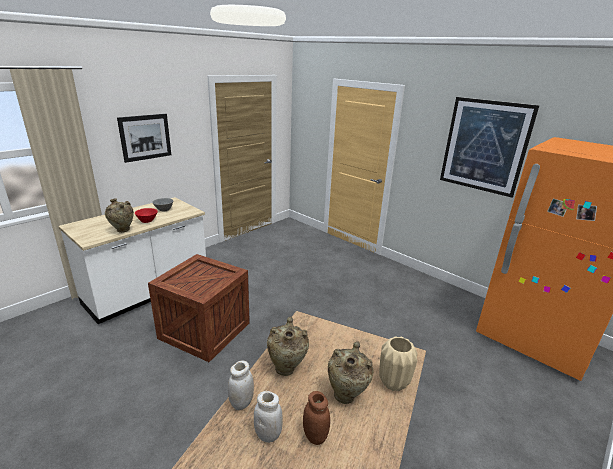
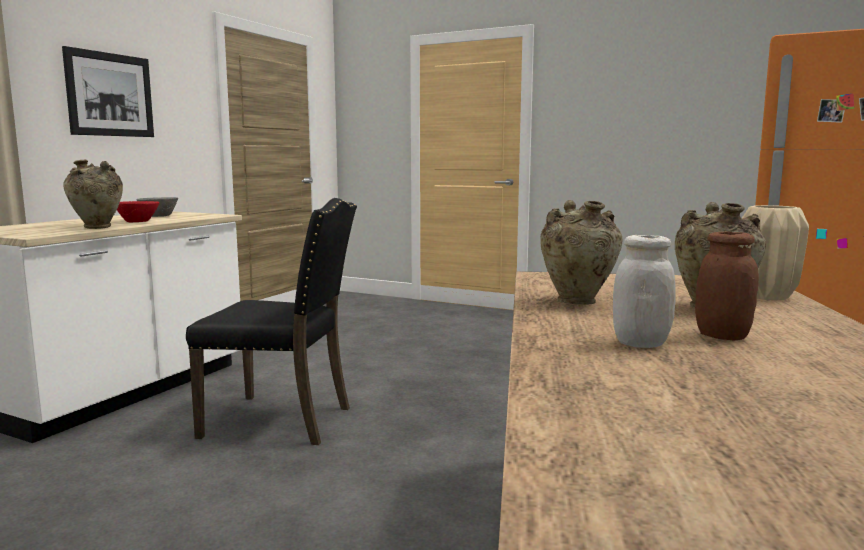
camera: 15 degrees left, 15 degrees down
crate [148,254,250,362] -> black chair [186,198,357,445]
white jar [228,361,254,410] -> none
picture [440,97,539,198] -> none

